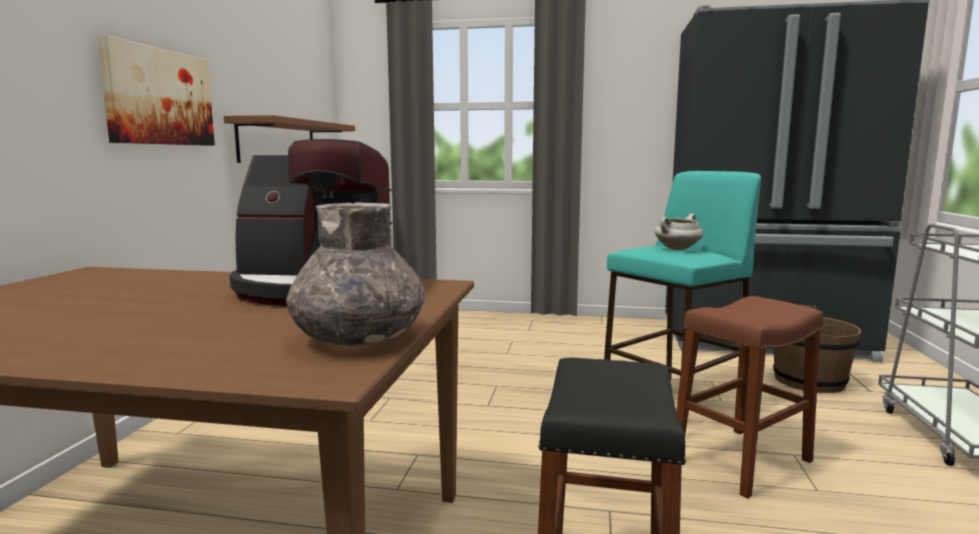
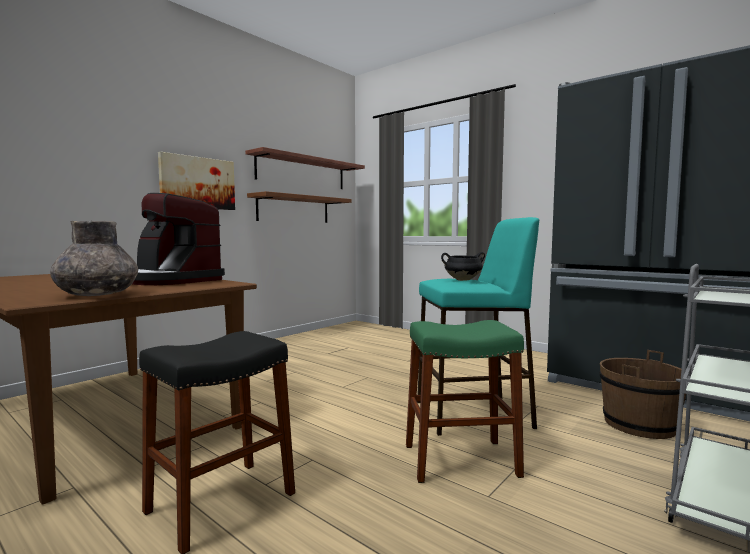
camera: 30 degrees right, 5 degrees down
white cooking pot [655,214,703,250] -> black cooking pot [441,252,485,281]
brown stool [676,296,824,498] -> green stool [406,320,524,483]
none -> shelf [245,147,365,189]

